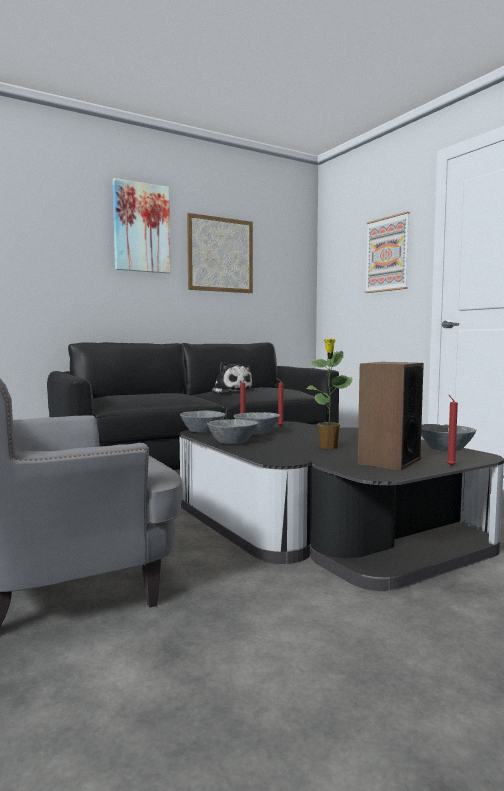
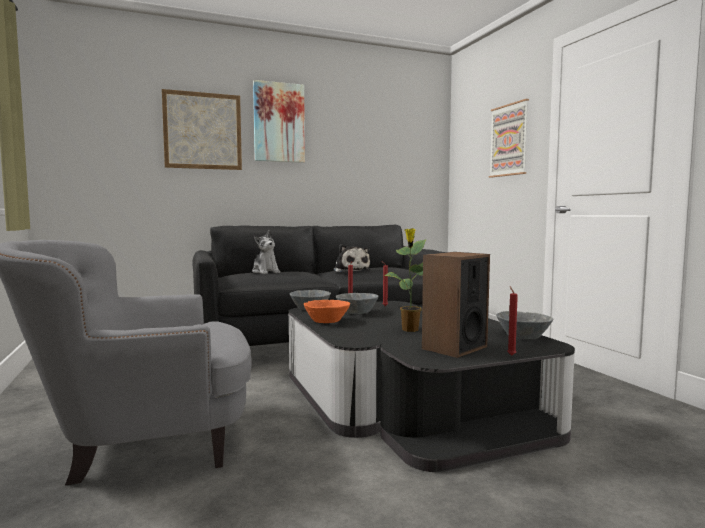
camera: 10 degrees right, 0 degrees up
picture [187,213,253,293] -> picture moved to [162,89,242,170]
grey bowl [207,419,258,444] -> orange bowl [304,300,350,323]
none -> plush toy [252,230,280,274]

